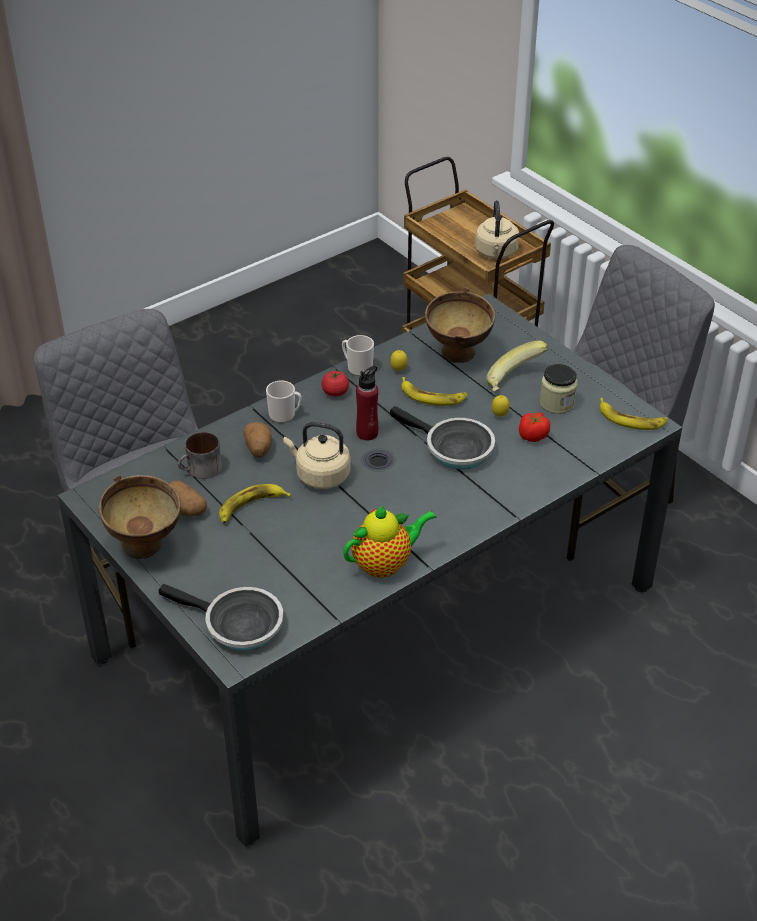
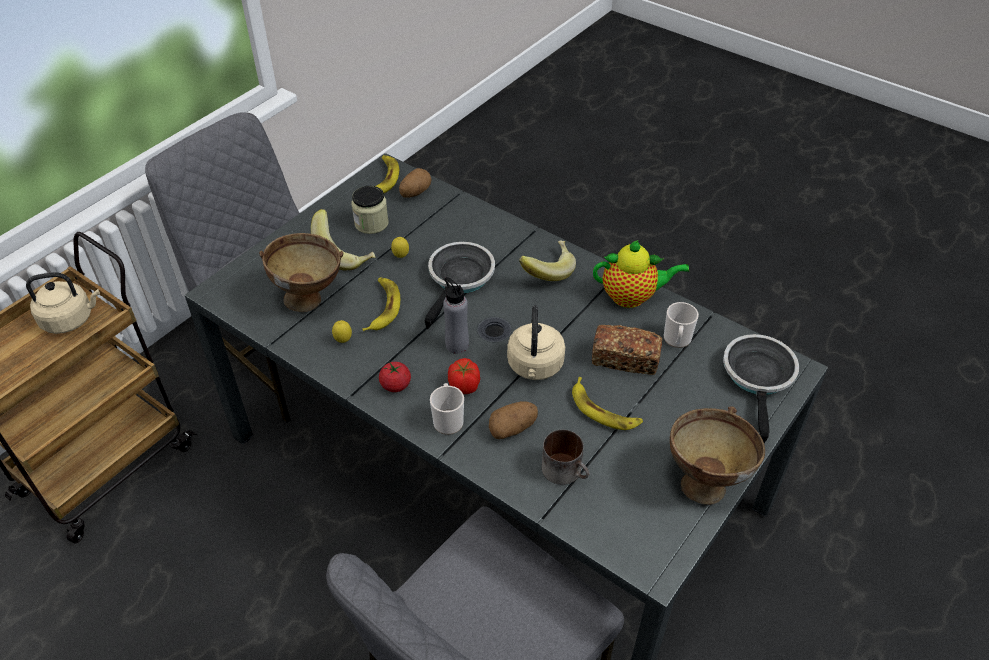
camera: 105 degrees left, 5 degrees up
potato [169,480,207,517] -> potato moved to [399,168,431,198]
mug [342,335,374,376] -> mug moved to [664,302,699,348]
teapot [343,505,437,578] -> teapot turned 135 degrees clockwise [593,240,689,308]
red bottle [356,366,378,441] -> grey bottle [443,277,469,354]
tomato [519,412,550,442] -> tomato moved to [448,358,480,394]
none -> banana [519,241,576,281]
none -> bread [592,325,662,375]

